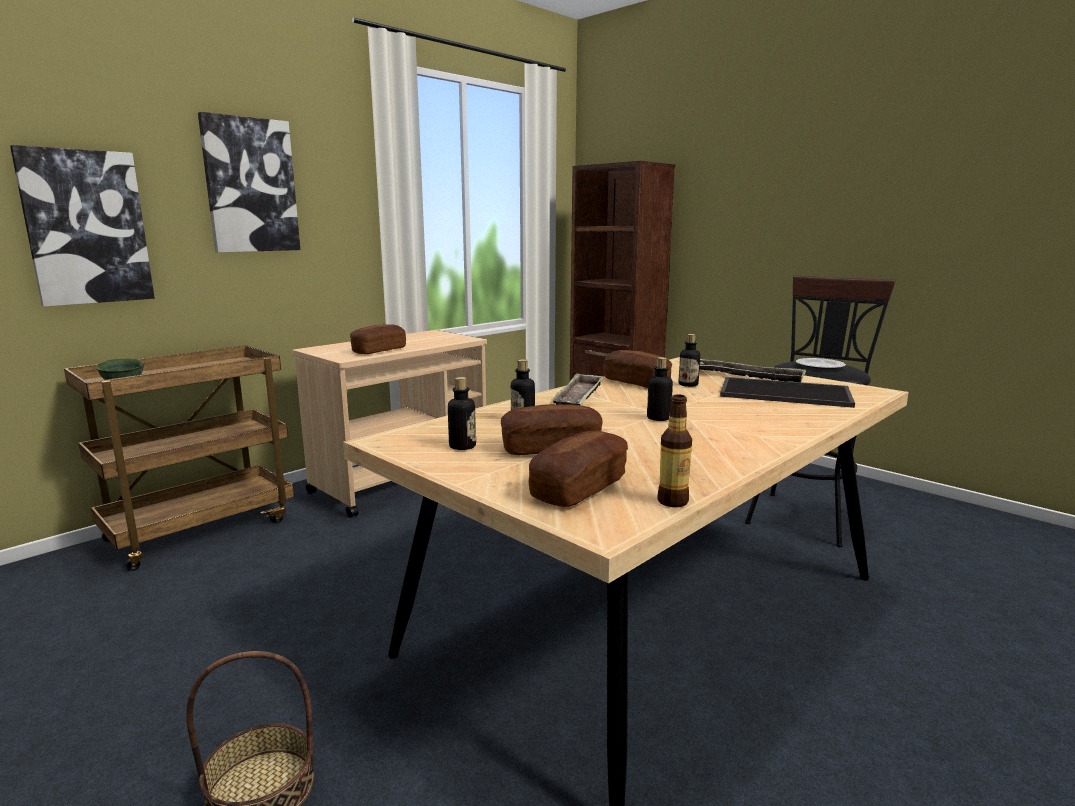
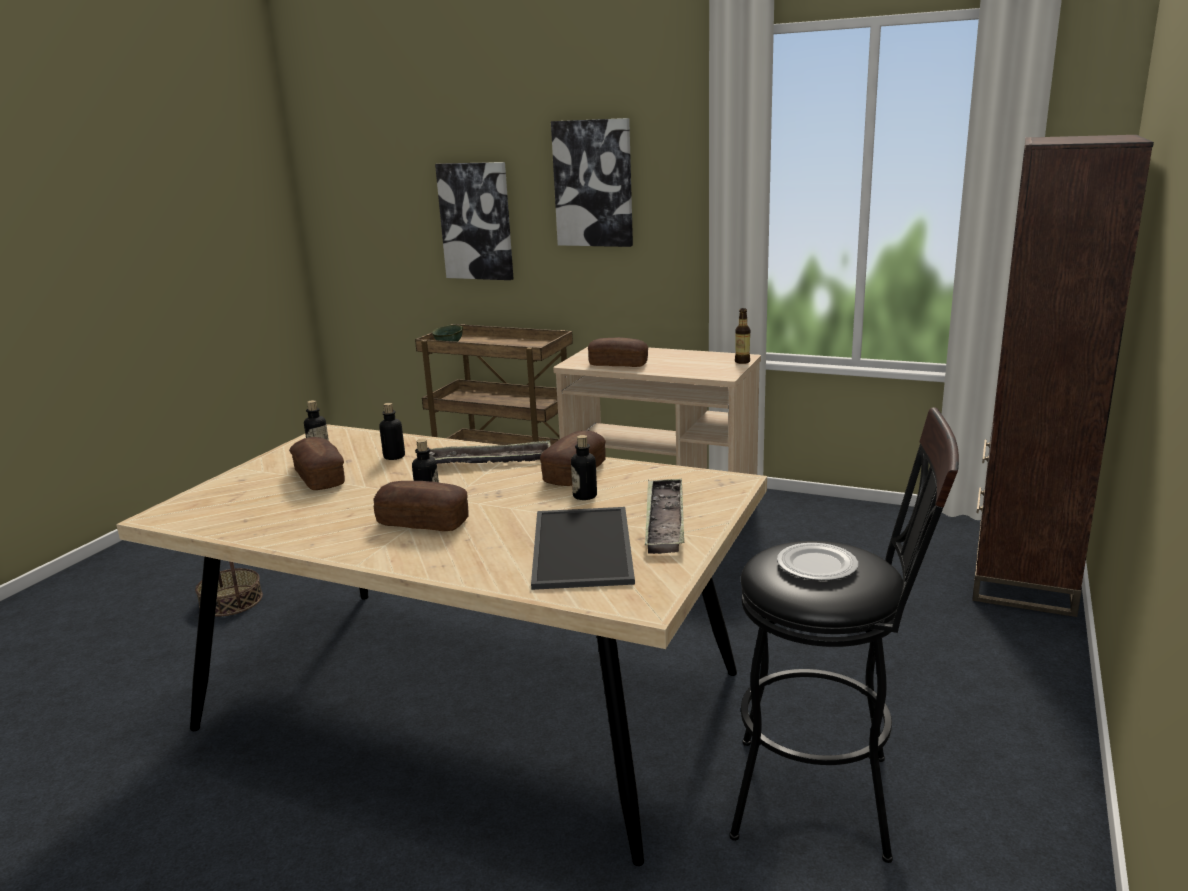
camera: 70 degrees right, 5 degrees up
bread [529,431,628,507] -> bread moved to [373,481,469,531]
bottle [657,394,692,507] -> bottle moved to [735,308,750,364]

